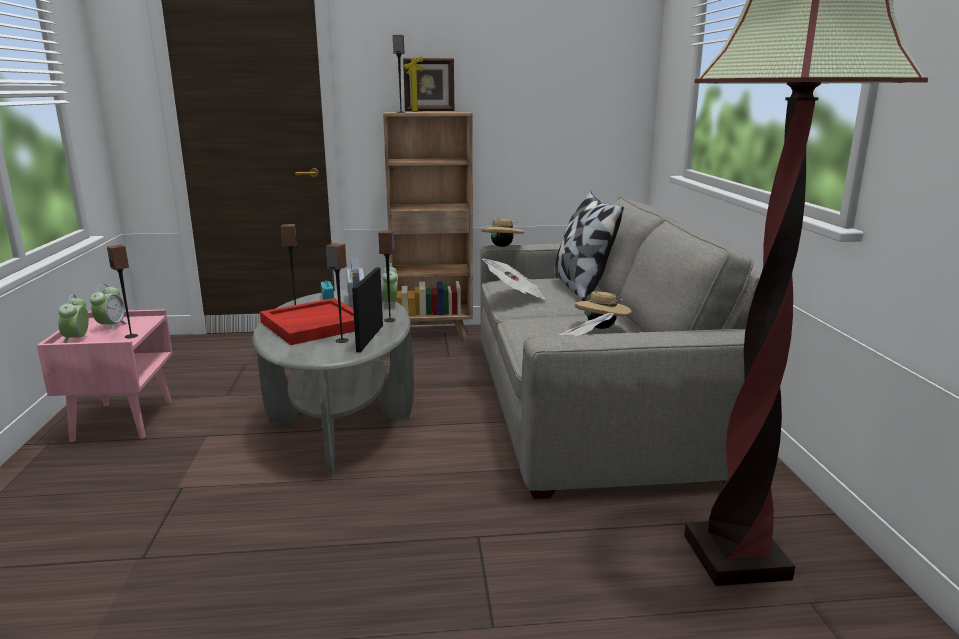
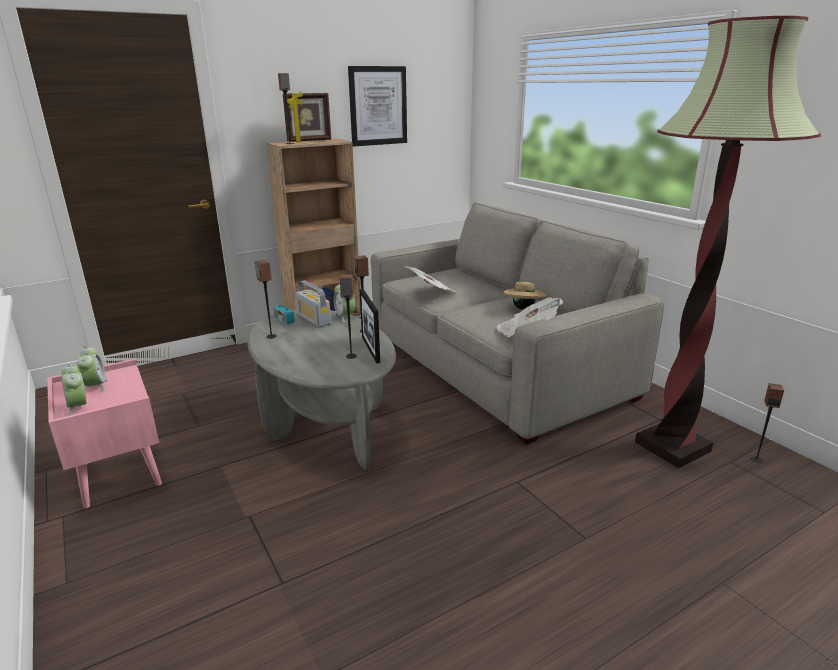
camera: 25 degrees left, 5 degrees up
speaker [107,245,138,338] -> speaker moved to [751,383,784,463]
red tray [260,298,355,345] -> none
beige hat [481,219,524,247] -> none
pillow [554,191,624,301] -> none
none -> picture [348,66,407,147]

